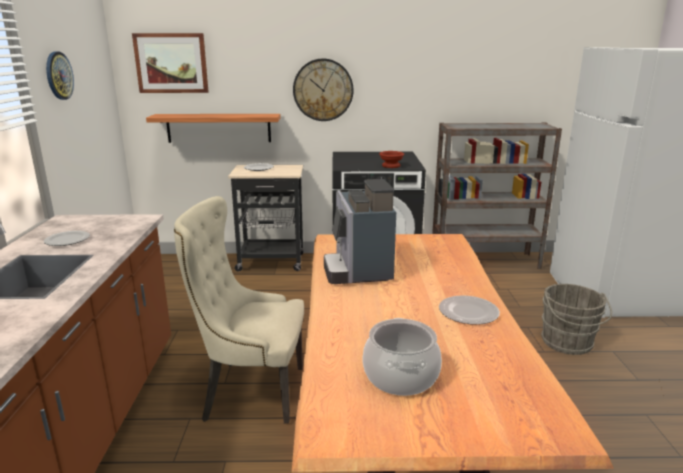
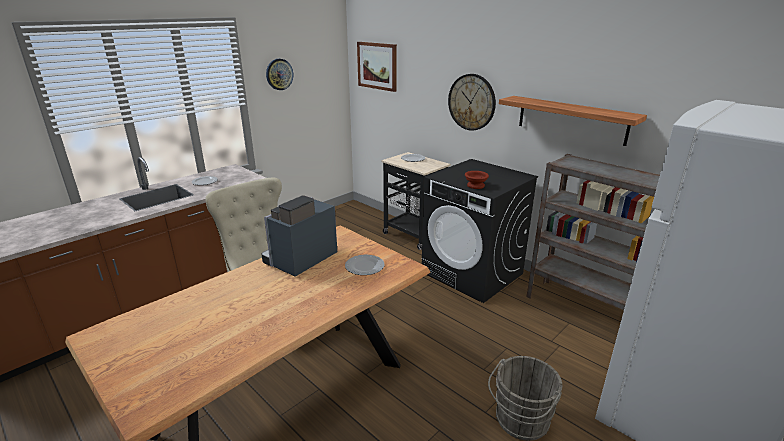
camera: 45 degrees right, 5 degrees up
shelf [146,114,281,143] -> shelf moved to [499,96,647,146]
cooking pot [363,318,442,396] -> none
plate [439,295,500,325] -> plate moved to [345,255,384,275]

